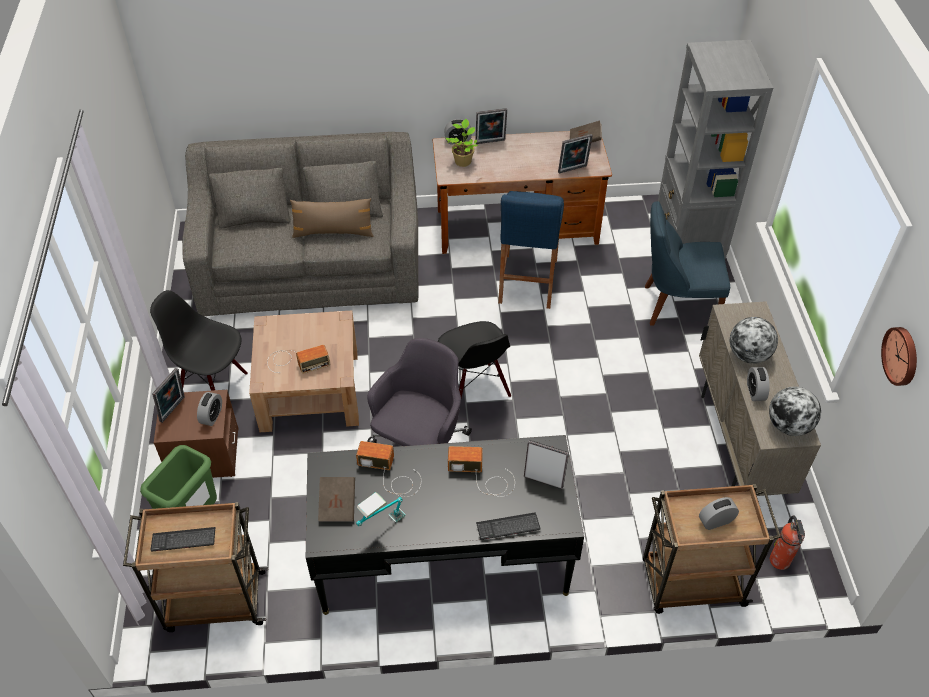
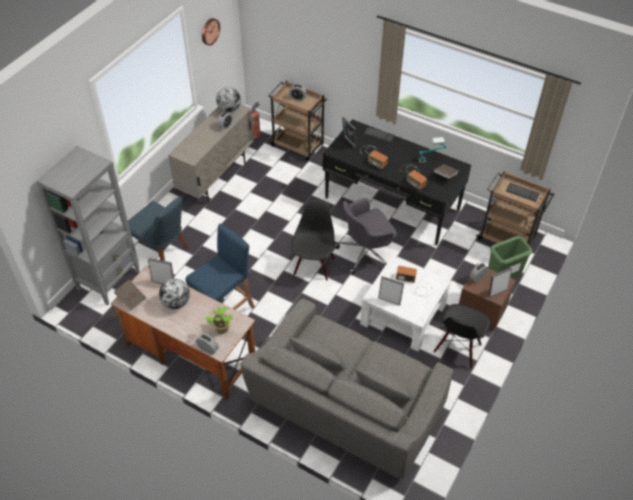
camera: 145 degrees left, 0 degrees up
black chair [150,290,248,391] -> black chair turned 60 degrees clockwise [433,304,490,369]
brown coffee table [249,311,359,432] -> white coffee table [360,256,451,352]
brown pillow [290,198,374,238] -> none
picture frame [475,108,507,144] -> picture frame moved to [378,276,404,306]
globe [730,317,778,364] -> globe moved to [159,279,190,309]

